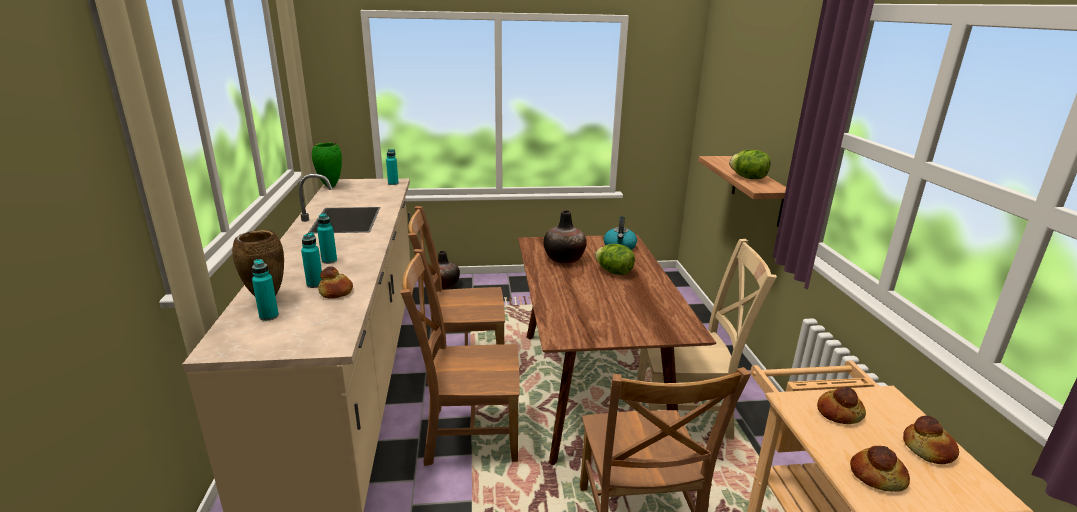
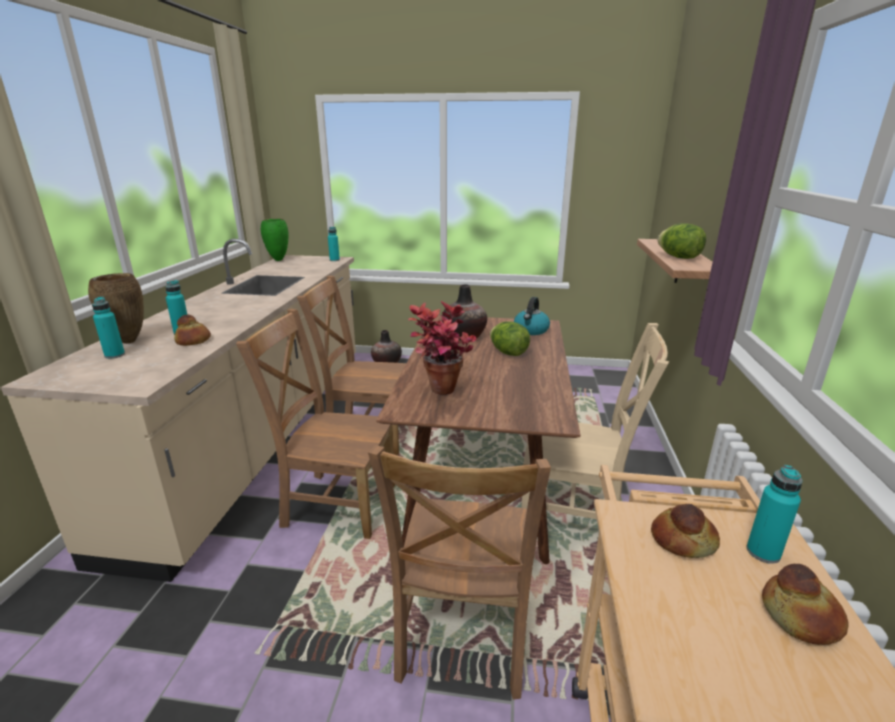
camera: 15 degrees right, 0 degrees up
turquoise bottle [317,213,337,264] -> turquoise bottle moved to [747,465,803,564]
bread [850,446,910,492] -> none
none -> potted plant [408,301,478,395]

